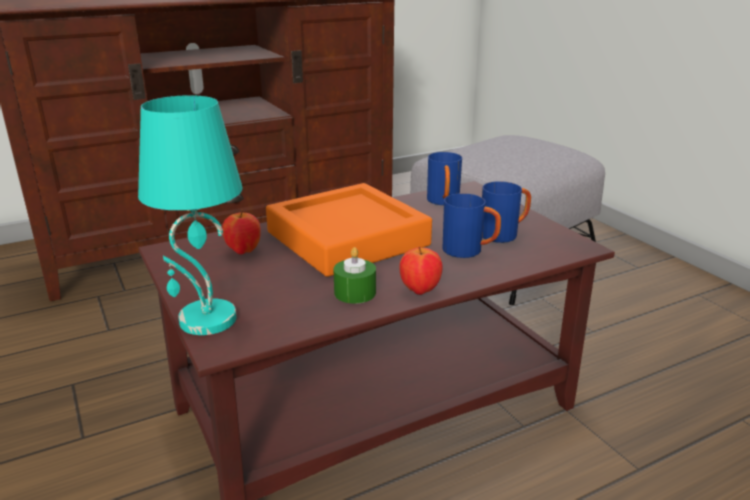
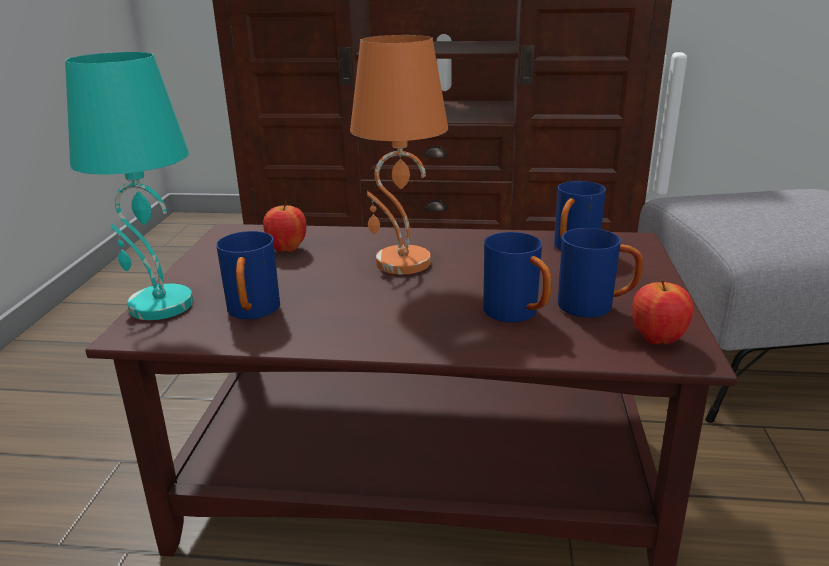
camera: 35 degrees right, 0 degrees up
orange tray [266,183,432,277] -> orange table lamp [350,35,448,274]
green candle [333,247,376,304] -> none
apple [399,246,443,295] -> apple moved to [632,279,693,345]
none -> blue mug [216,231,280,319]

